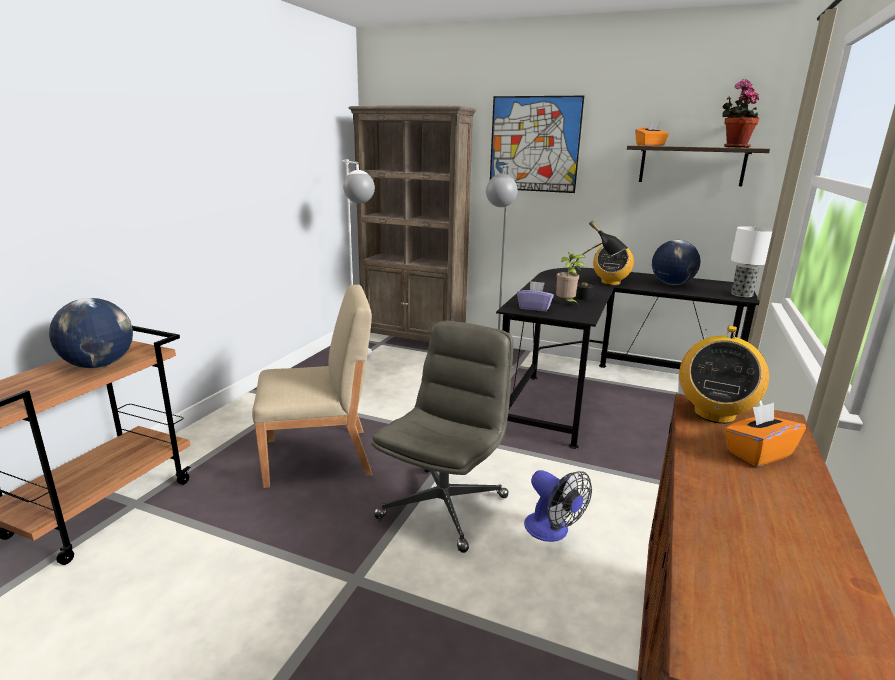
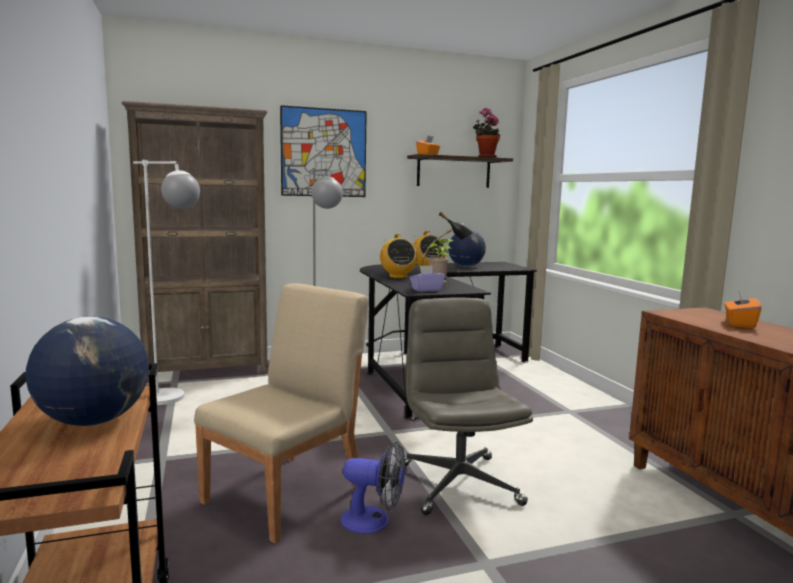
camera: 40 degrees left, 10 degrees down
fan [524,470,592,542] -> fan moved to [341,442,405,534]
radio [679,326,769,424] -> radio moved to [380,234,417,278]
table lamp [731,226,773,297] -> none

